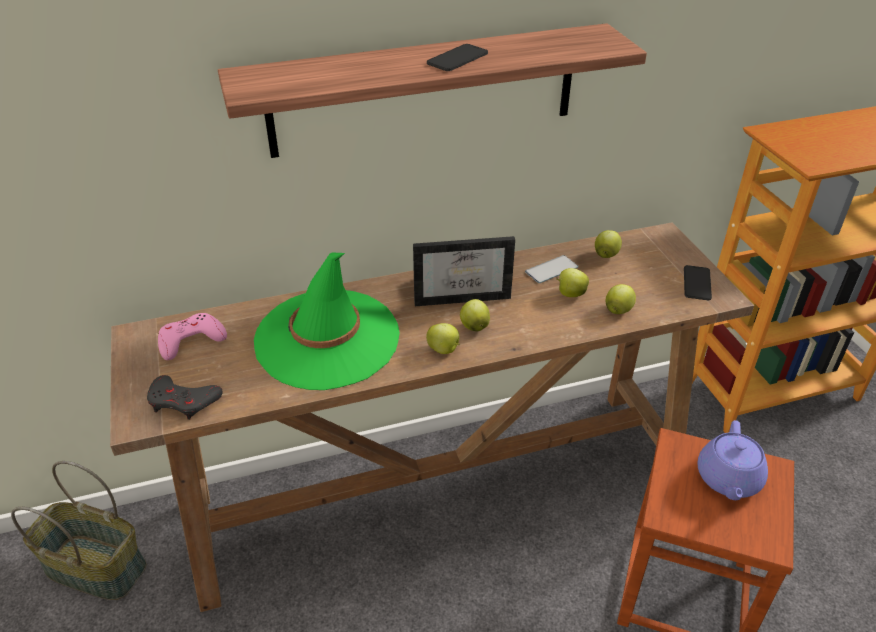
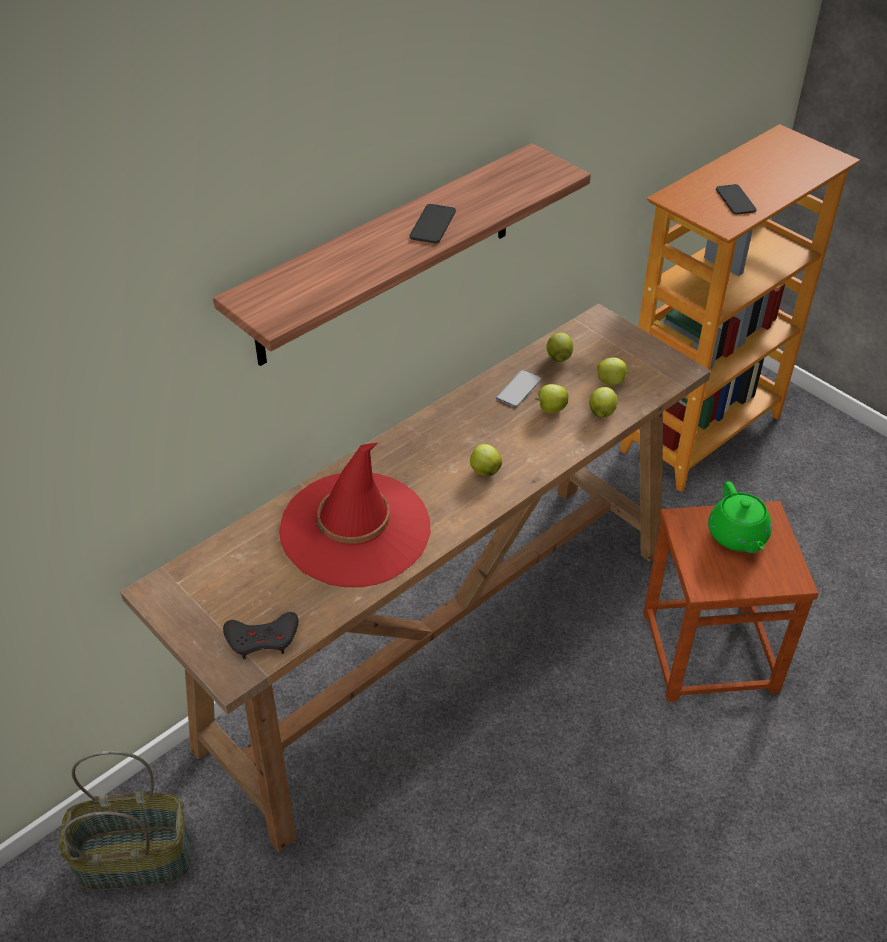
camera: 25 degrees left, 5 degrees up
pink game controller [158,313,227,360] -> none
green hat [254,253,400,390] -> red hat [279,442,431,587]
picture frame [413,236,515,306] -> none
apple [426,323,460,354] -> apple moved to [597,357,629,385]
phone [684,265,712,300] -> phone moved to [716,184,757,215]
purple teapot [697,420,768,500] -> green teapot [708,482,772,553]

